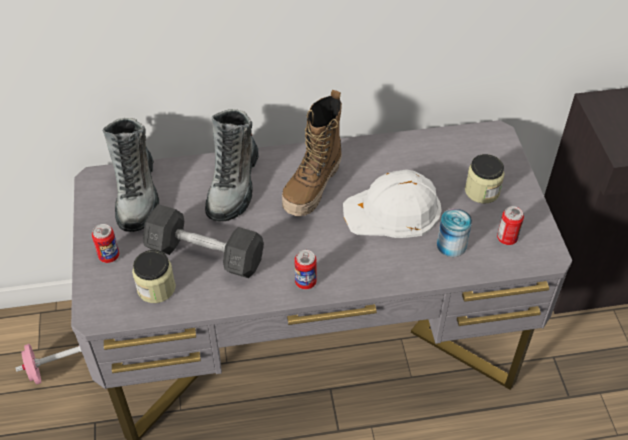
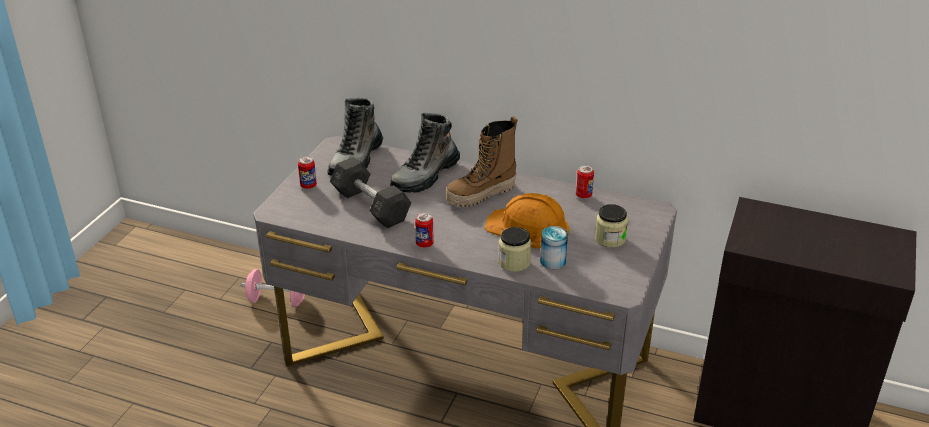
camera: 30 degrees right, 15 degrees down
jar [132,250,176,303] -> jar moved to [498,227,531,272]
white hard hat [343,169,442,238] -> orange hard hat [485,193,569,248]
can [497,206,524,245] -> can moved to [576,165,594,198]

